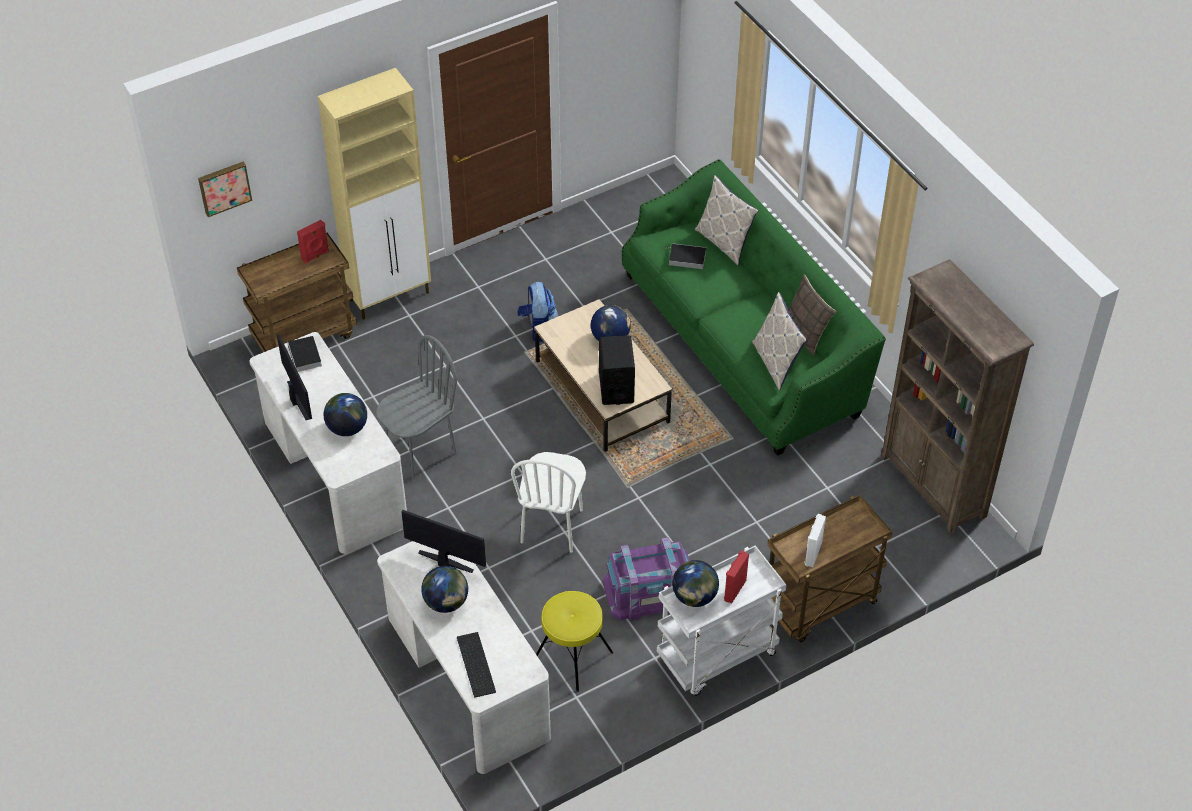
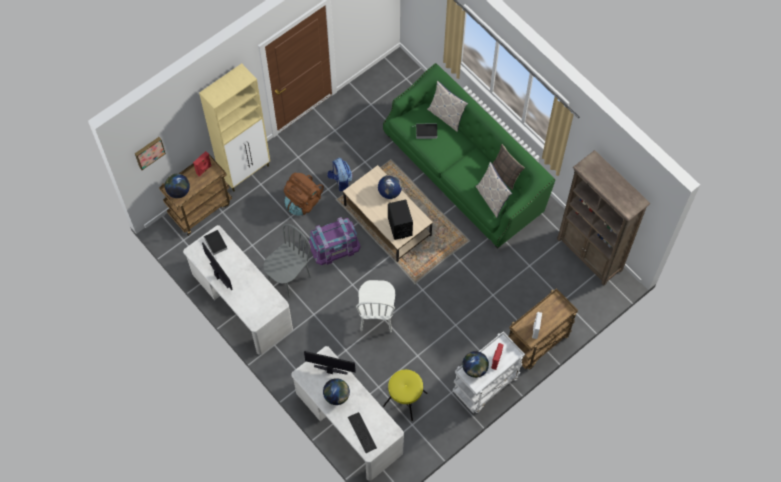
camera: 10 degrees left, 15 degrees up
globe [324,393,367,436] -> globe moved to [165,174,190,198]
purple storage box [603,537,690,621] -> purple storage box moved to [309,217,361,265]
none -> brown backpack [284,173,324,216]

